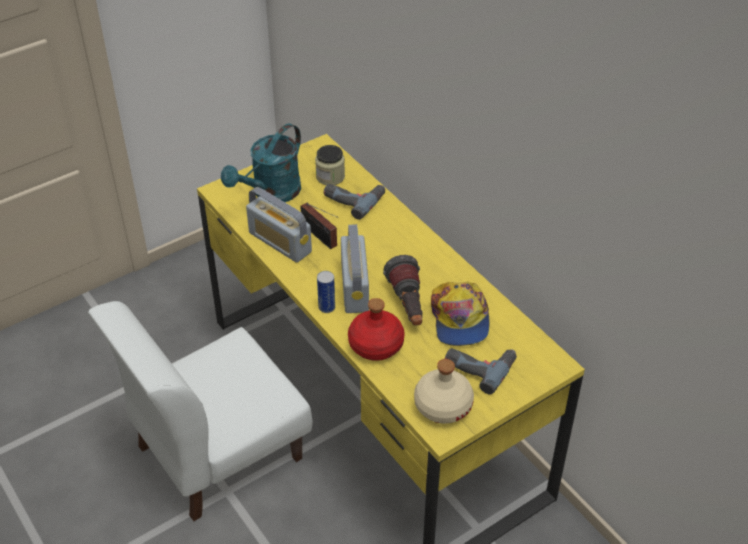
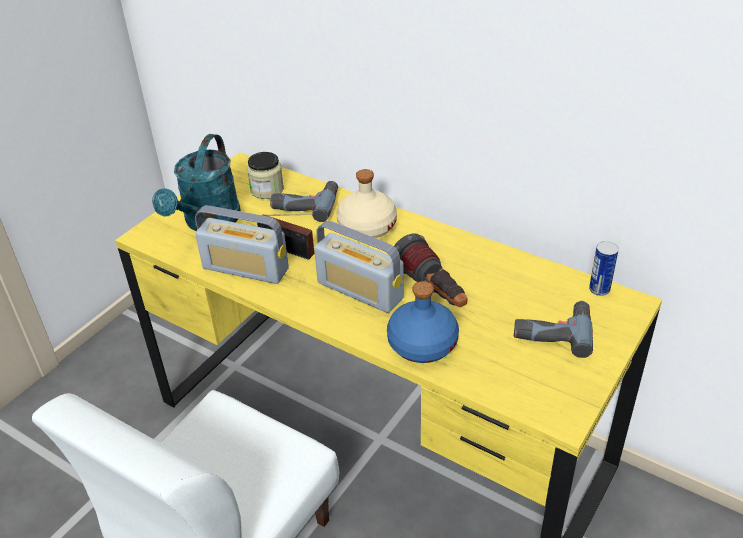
camera: 20 degrees left, 5 degrees down
can [317,271,335,313] -> can moved to [589,241,619,296]
radio [341,224,369,313] -> radio turned 150 degrees clockwise [314,221,404,313]
red bottle [348,298,405,361] -> blue bottle [387,281,459,363]
beige bottle [414,359,474,424] -> beige bottle moved to [336,169,397,238]
cap [431,281,489,346] -> none

